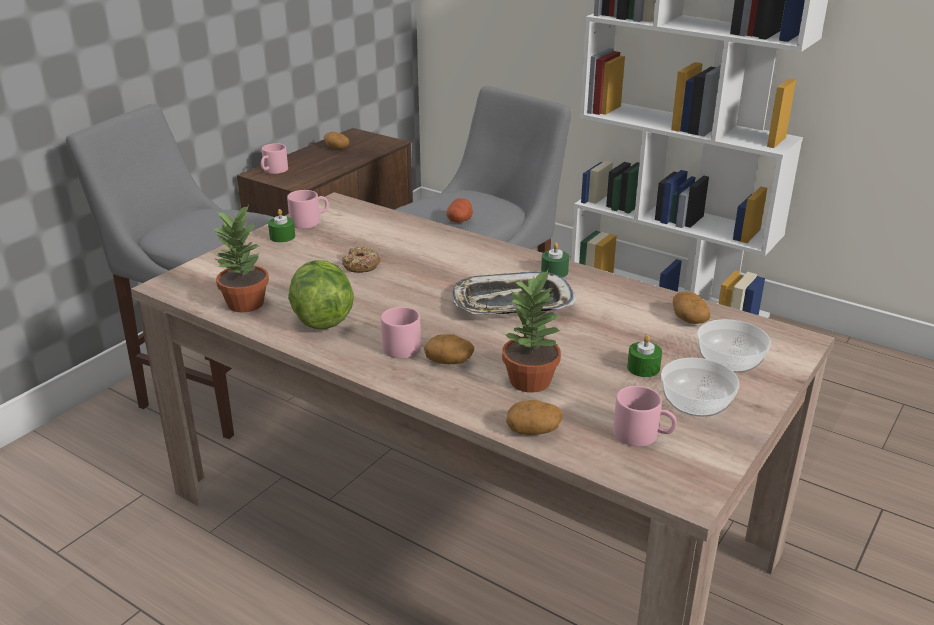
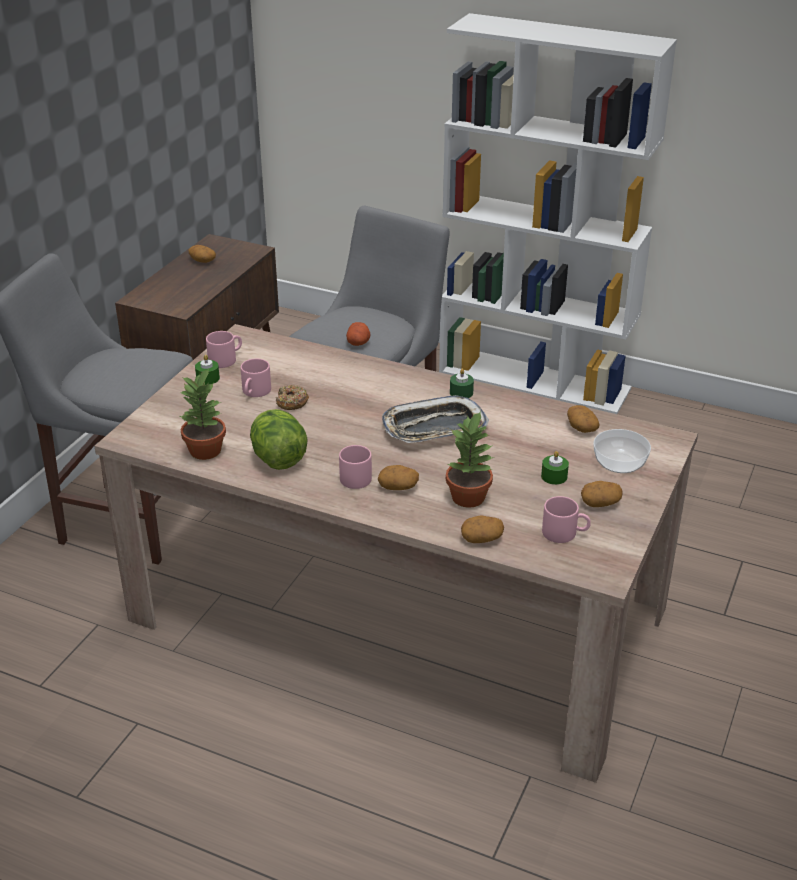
camera: 10 degrees left, 5 degrees up
pink mug [261,143,288,174] -> pink mug moved to [241,359,271,397]
bowl [661,358,739,417] -> potato [581,481,623,507]

